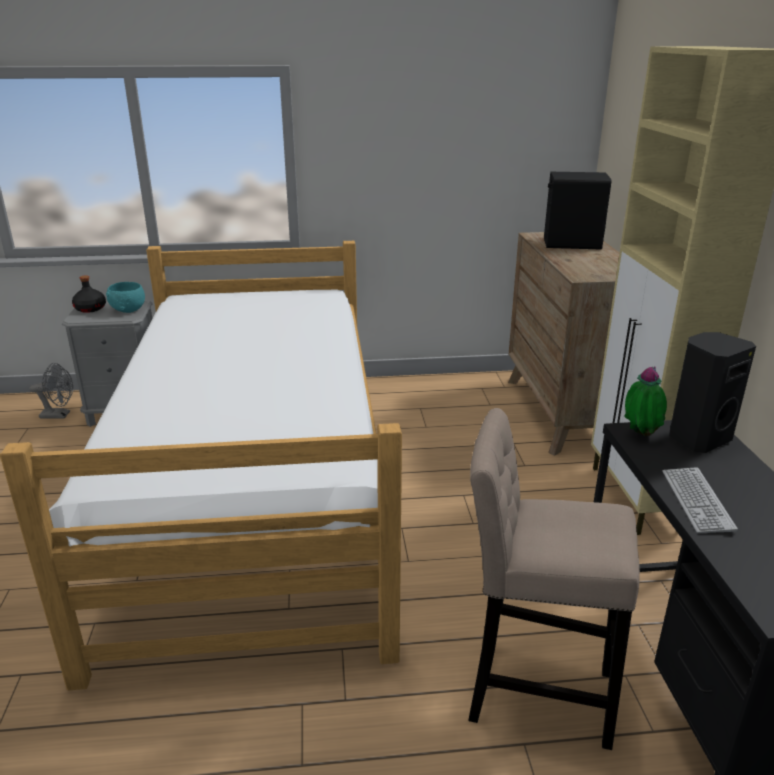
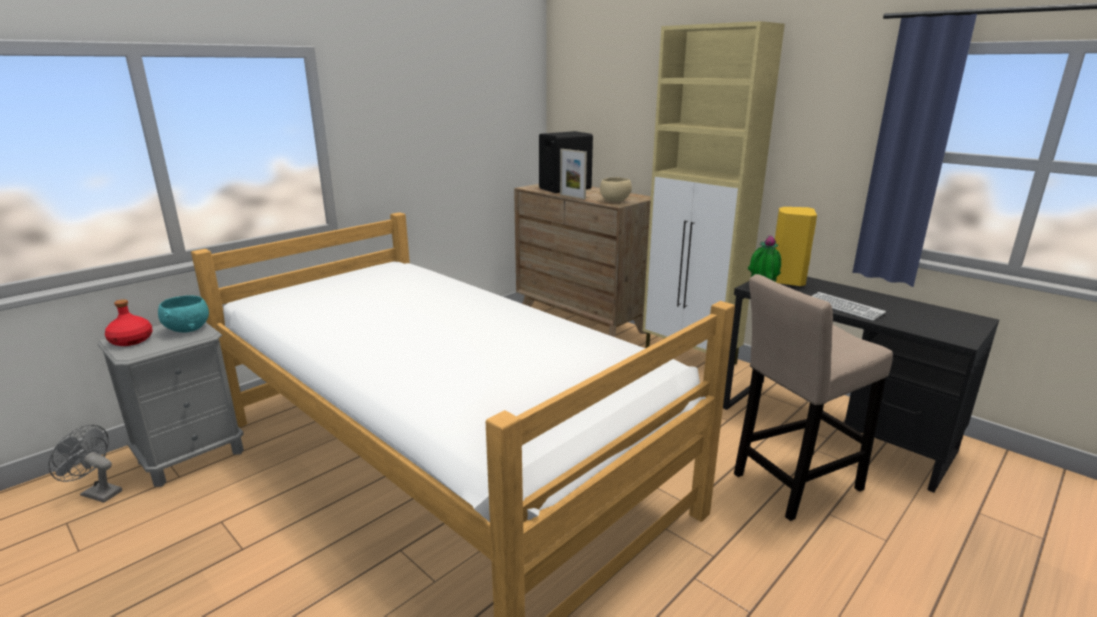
camera: 40 degrees left, 5 degrees down
grey fan [29,363,73,418] -> grey fan turned 120 degrees counterclockwise [48,425,122,503]
black bottle [72,275,106,313] -> red bottle [105,299,153,346]
black speaker [669,332,756,453] -> yellow speaker [775,207,817,286]
none -> picture frame [560,149,587,200]
none -> beige bowl [600,177,632,202]

